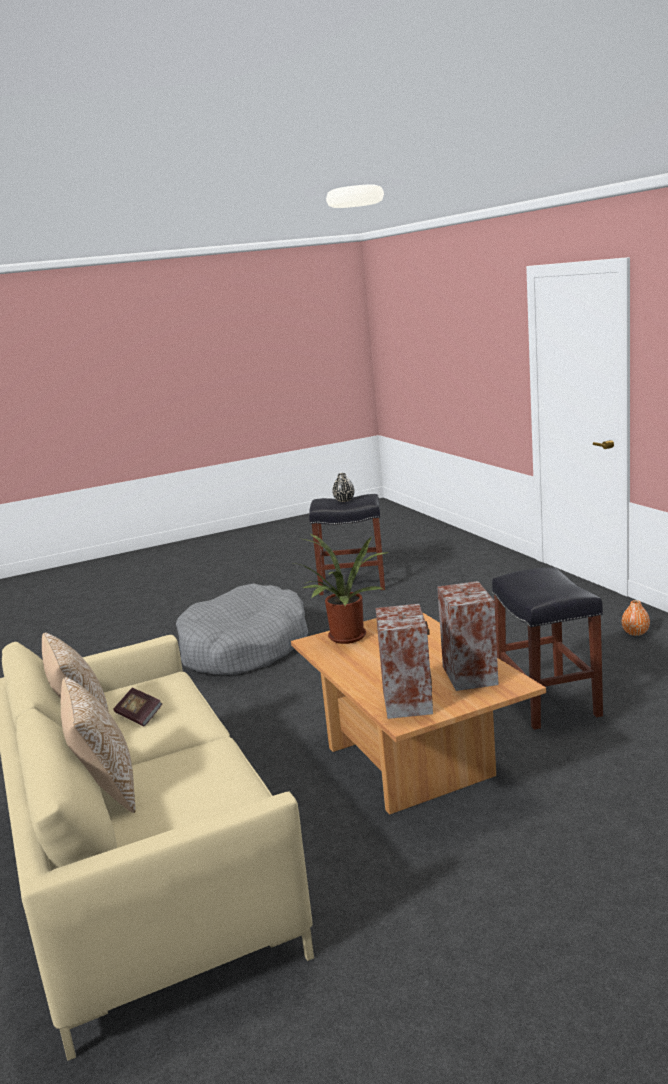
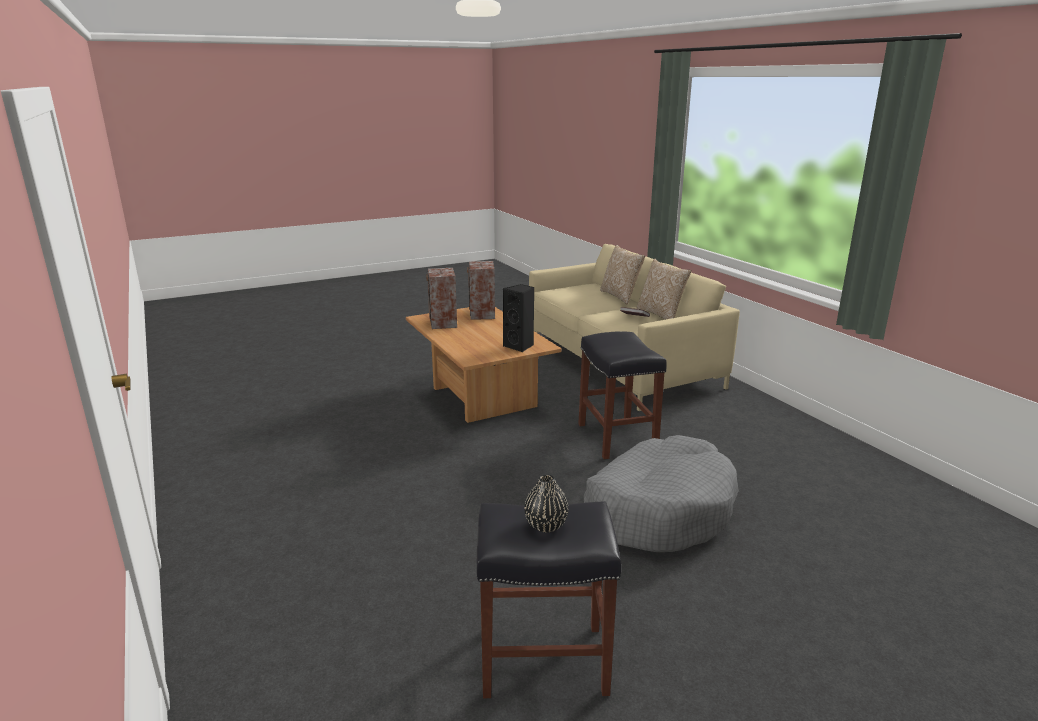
camera: 175 degrees right, 5 degrees up
potted plant [293,533,389,644] -> black speaker [503,284,534,352]
black stool [492,568,603,730] -> black stool moved to [578,331,667,459]
orange vase [622,600,650,636] -> none

